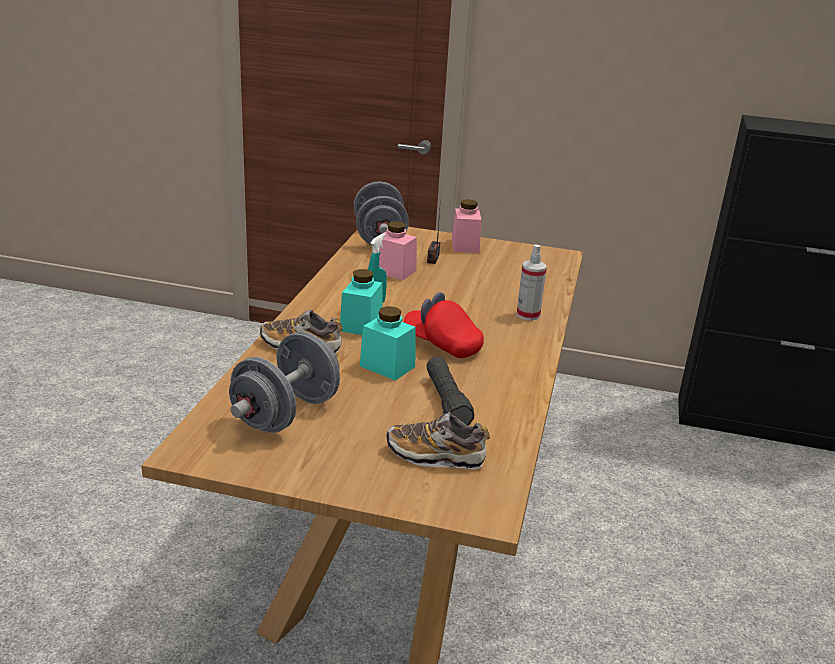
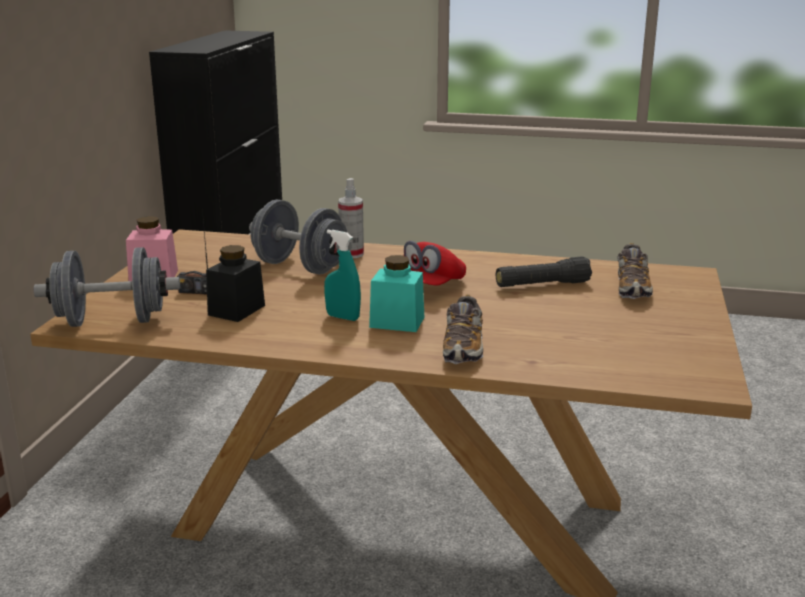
camera: 90 degrees left, 5 degrees down
grey dumbbell [229,332,340,433] -> grey dumbbell moved to [249,200,352,275]
turquoise jar [360,306,416,380] -> none
pink jar [379,221,417,280] -> black jar [206,245,265,322]

